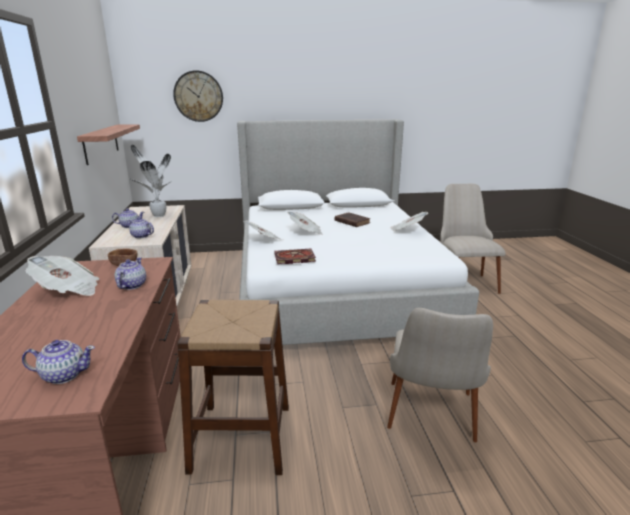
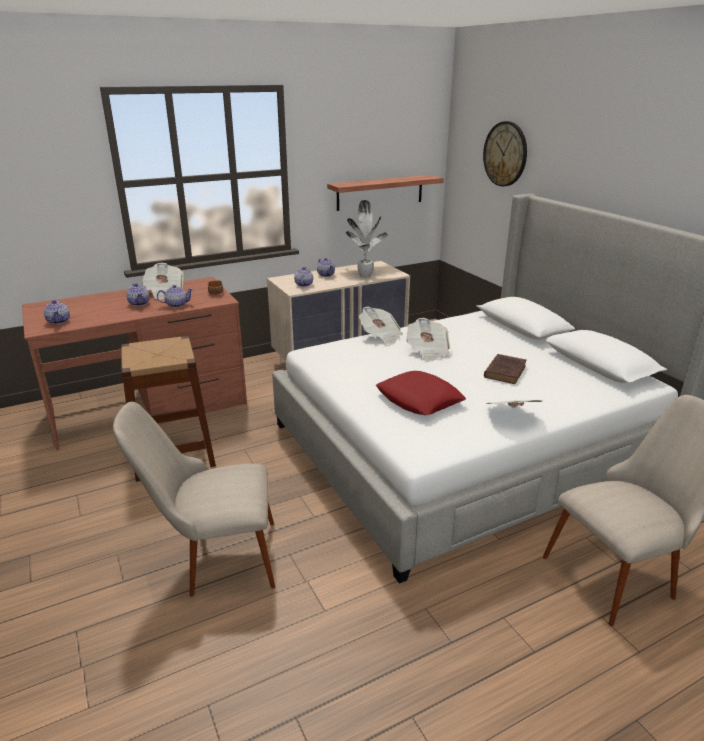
camera: 70 degrees right, 5 degrees up
book [274,249,316,264] -> none
none -> teapot [126,283,149,306]
none -> red pillow [376,371,466,415]

